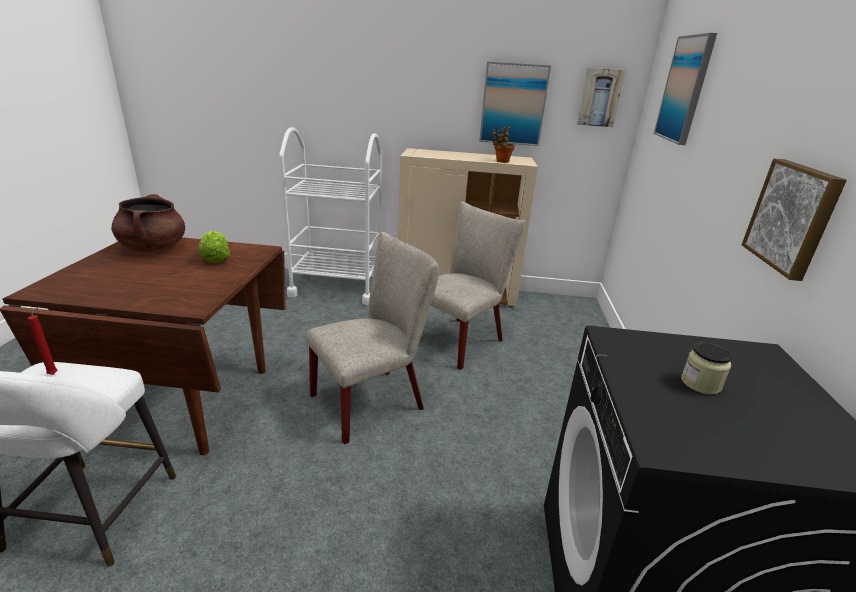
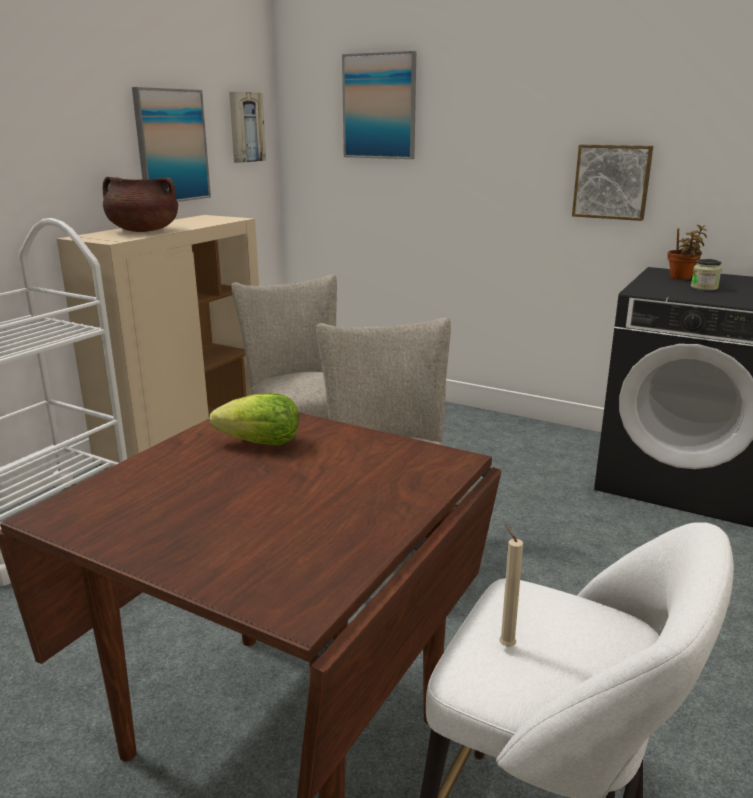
camera: 65 degrees left, 5 degrees down
red candle [28,307,57,375] -> beige candle [499,524,523,647]
brown cooking pot [111,194,185,252] -> brown cooking pot moved to [103,176,178,232]
potted plant [492,126,515,163] -> potted plant moved to [667,224,707,280]

